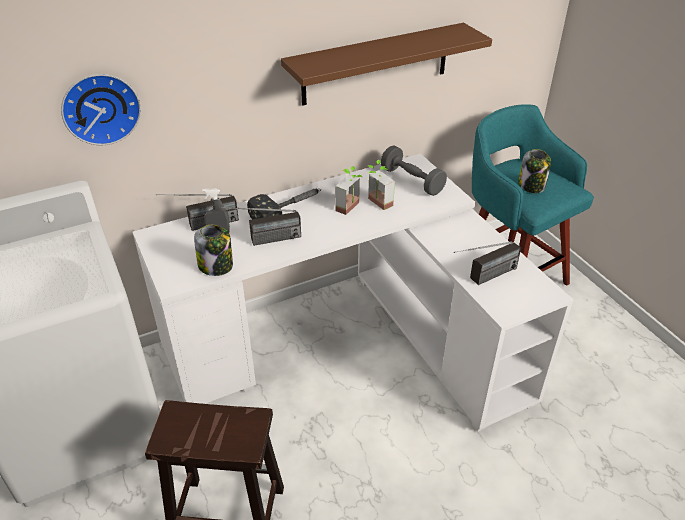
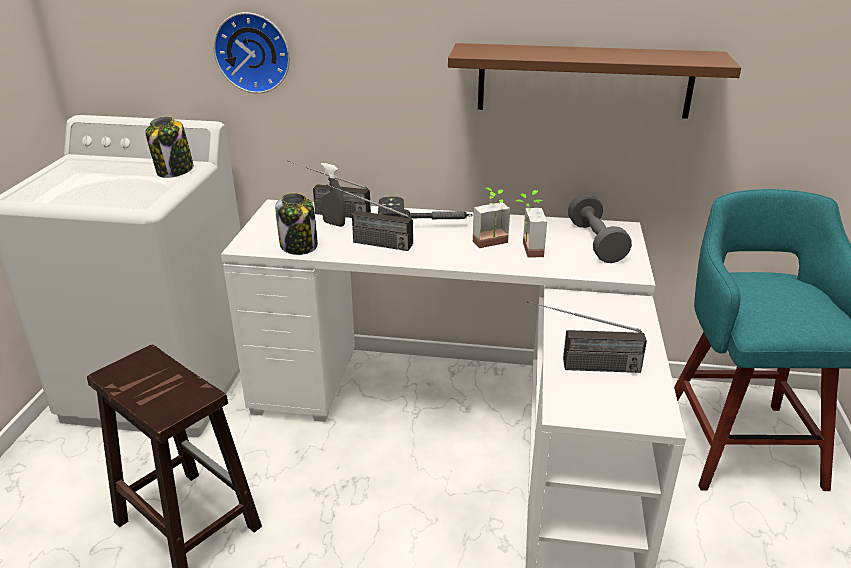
camera: 35 degrees right, 10 degrees down
jar [518,149,551,193] -> jar moved to [145,116,194,178]

